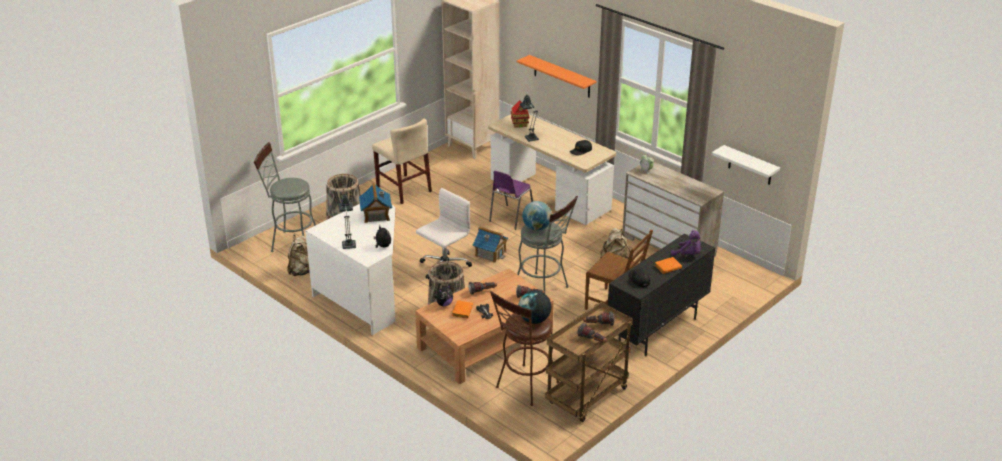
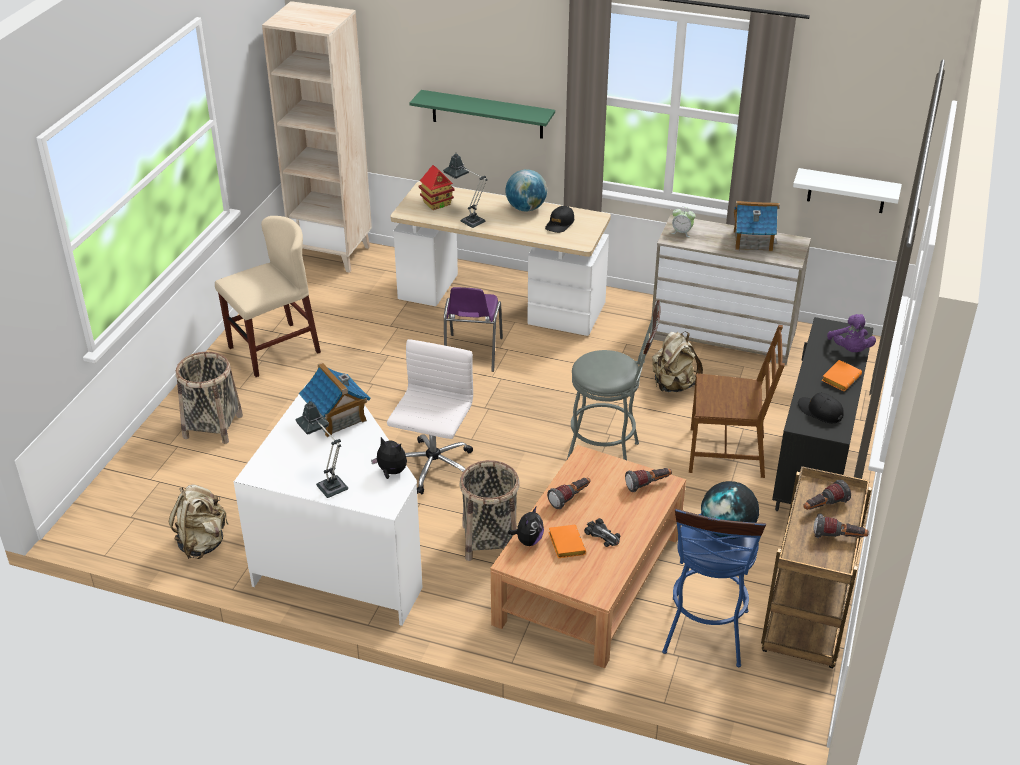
camera: 25 degrees left, 5 degrees up
grey stool [254,142,316,252] -> none
beige chair [372,119,432,204] -> beige chair turned 60 degrees counterclockwise [215,216,321,377]
toy house [473,227,508,263] -> toy house moved to [734,201,780,252]
brown stool [490,291,559,406] -> blue stool [662,508,766,667]
orange shelf [517,55,597,98] -> green shelf [410,90,555,139]
globe [522,201,552,231] -> globe moved to [506,169,547,211]
purple plush toy [671,230,701,256] -> purple plush toy turned 75 degrees clockwise [827,314,876,352]

